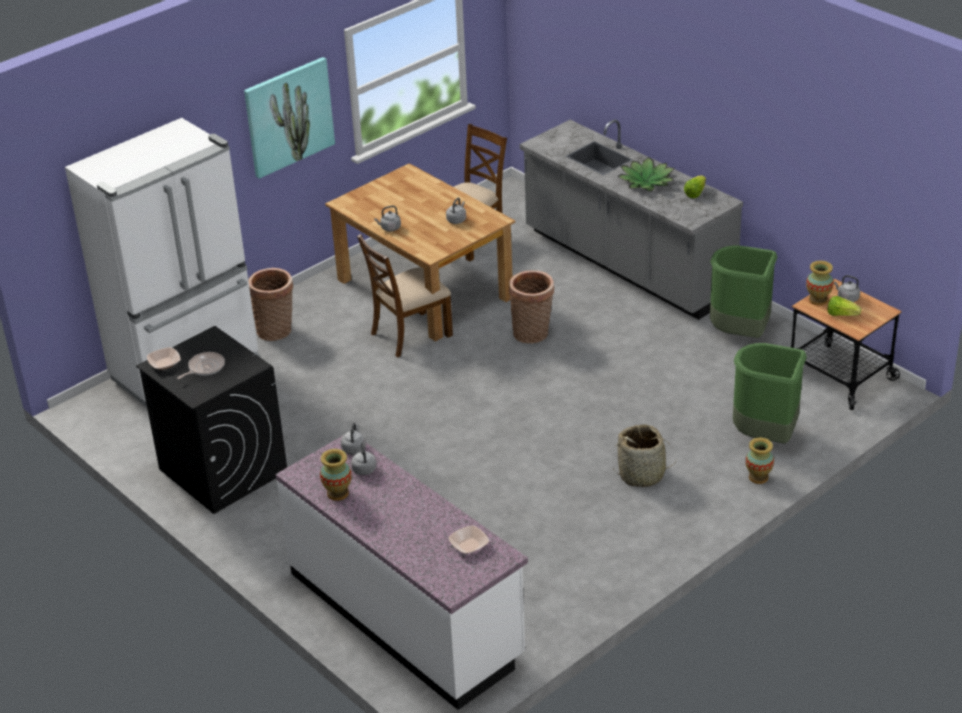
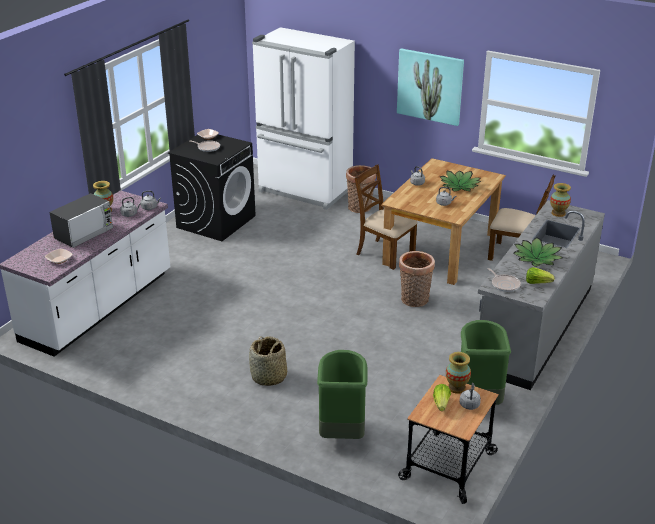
camera: 70 degrees right, 5 degrees down
vase [746,438,774,484] -> vase moved to [550,183,571,217]
none -> microwave [49,193,113,248]
none -> potted plant [439,170,481,191]
none -> frying pan [488,268,521,292]

